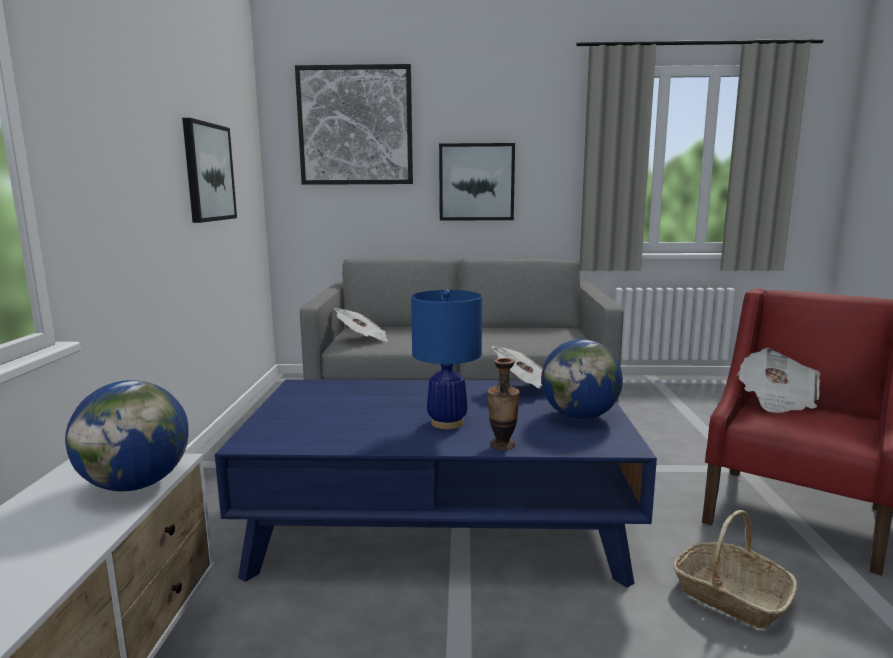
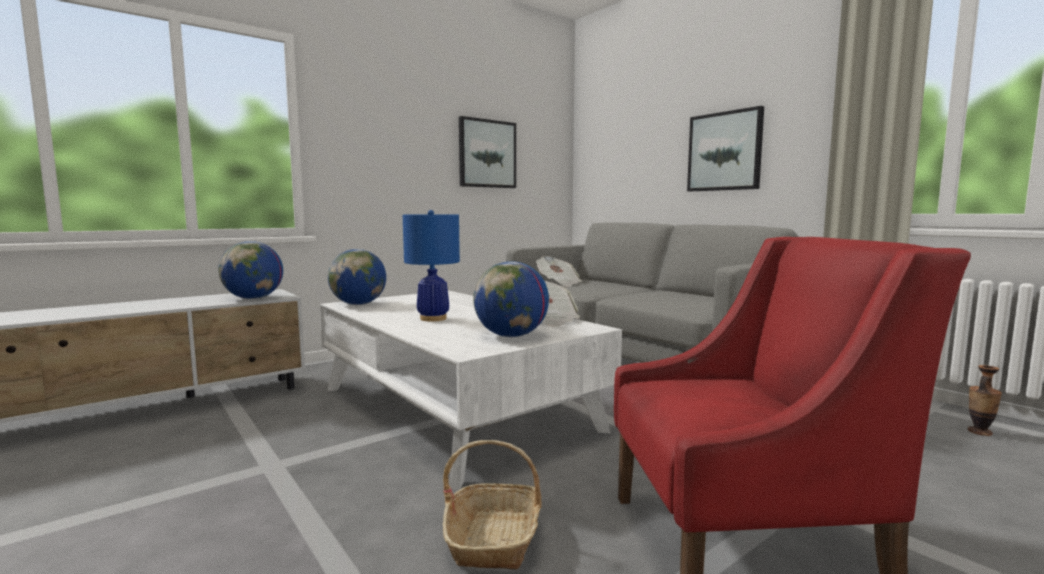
camera: 50 degrees right, 5 degrees down
blue coffee table [215,379,657,588] -> white coffee table [320,291,622,490]
picture [295,64,413,185] -> none
vase [487,358,520,450] -> vase moved to [968,365,1002,436]
newspaper [737,348,820,413] -> none
none -> globe [328,249,386,305]

